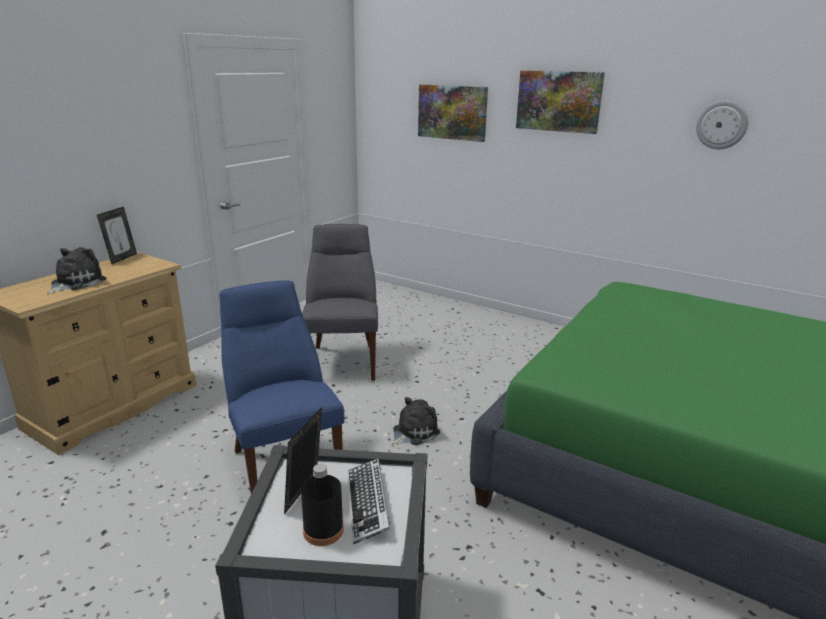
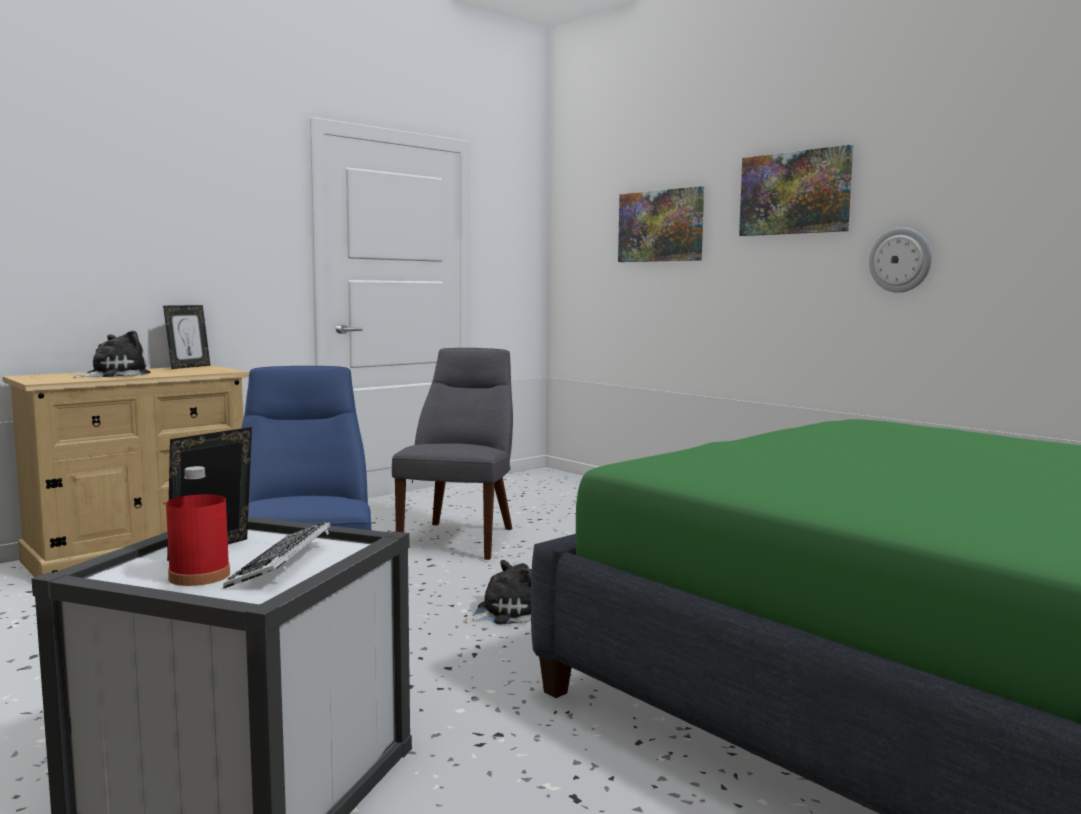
camera: 15 degrees right, 15 degrees down
black bottle [301,464,344,546] -> red bottle [166,466,230,586]
wall clock [696,100,748,149] -> wall clock moved to [869,227,932,293]

